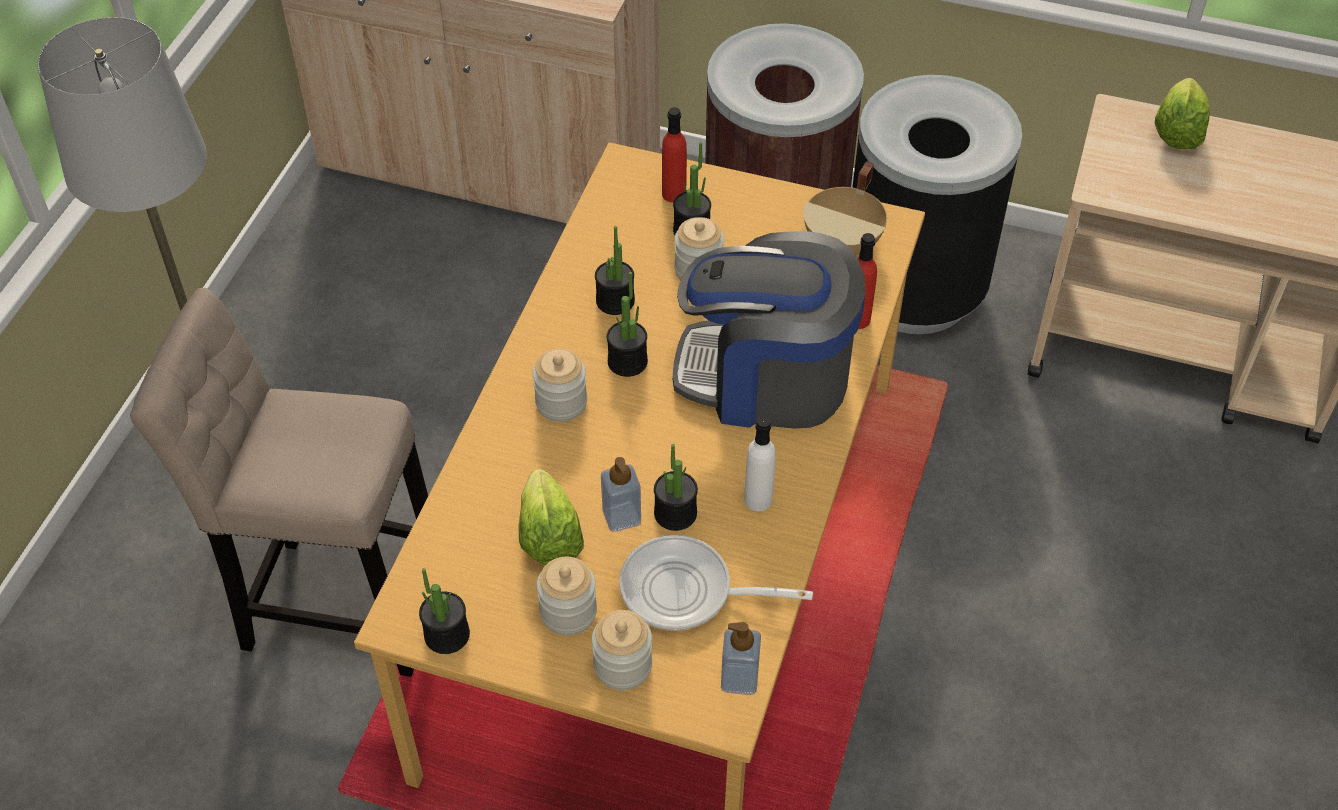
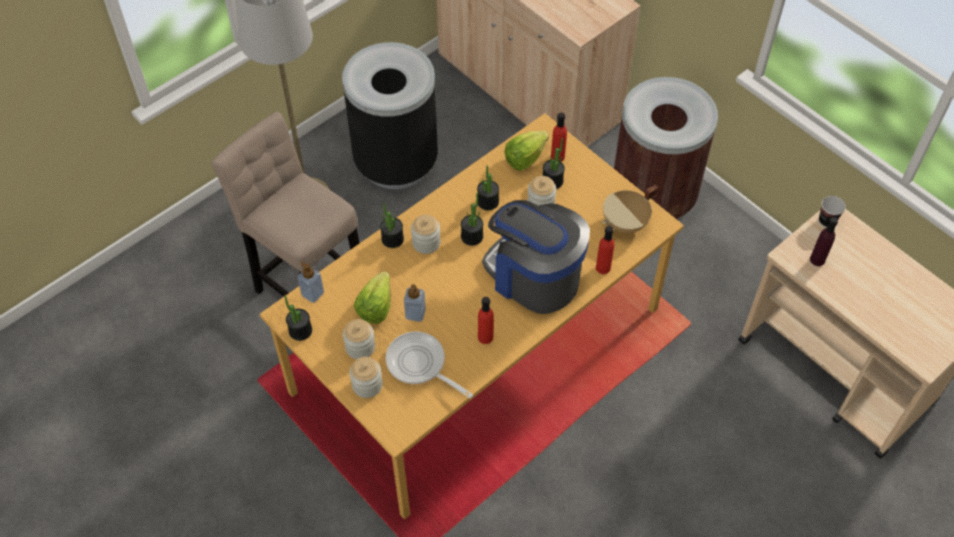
camera: 30 degrees right, 5 degrees up
potted plant [654,444,698,531] -> potted plant moved to [380,202,404,248]
soap dispenser [721,622,761,695] -> soap dispenser moved to [297,262,324,303]
white bottle [744,416,776,511] -> red bottle [478,297,494,344]
black trash can [852,75,1022,334] -> black trash can moved to [342,42,438,189]
lettuce [1155,78,1210,149] -> lettuce moved to [504,131,549,171]
none -> purple bottle [810,217,838,266]
none -> cup [819,196,846,227]

